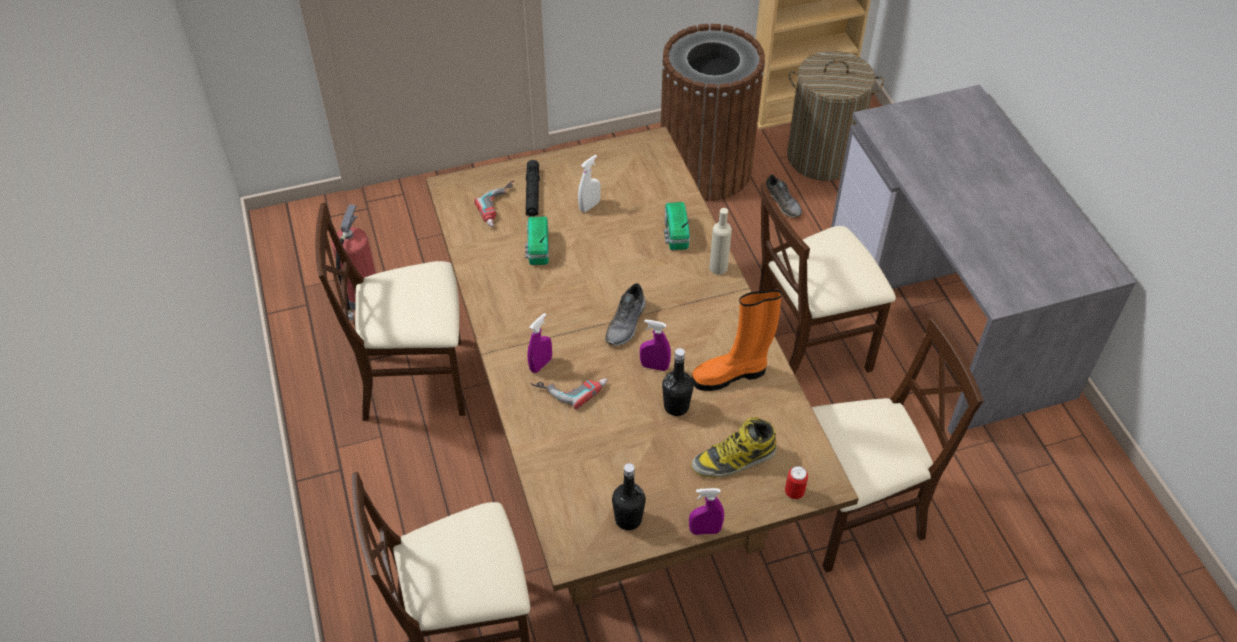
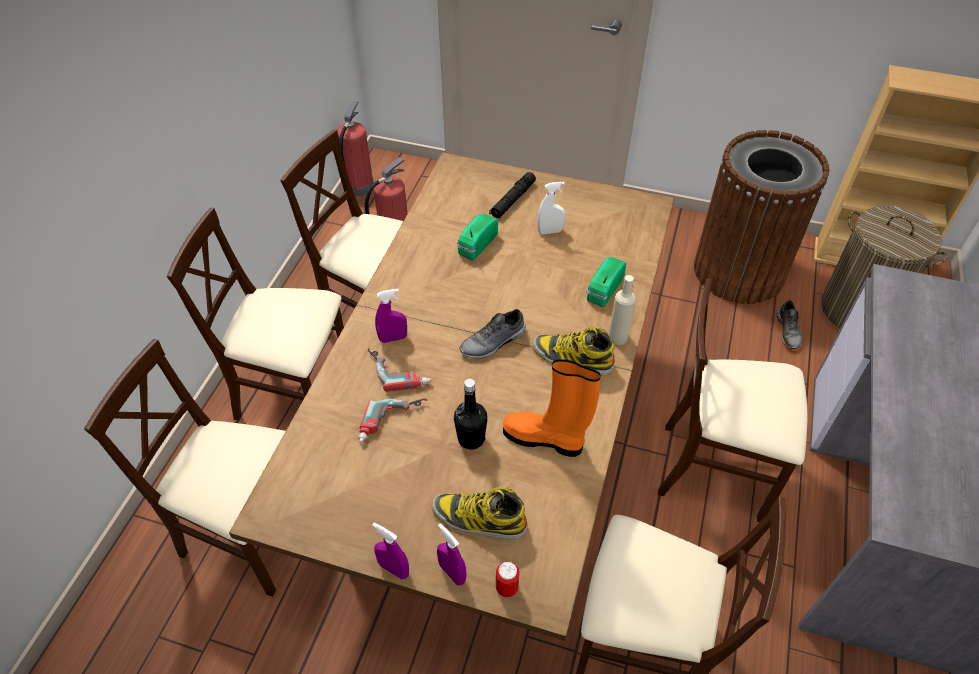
camera: 35 degrees right, 0 degrees up
power drill [474,181,514,227] -> power drill moved to [358,398,428,443]
black bottle [612,463,646,530] -> none
purple spray bottle [640,319,671,371] -> purple spray bottle moved to [437,523,467,585]
none -> beige chair [167,208,344,420]
none -> fire extinguisher [337,101,374,196]
none -> boot [532,326,614,376]

